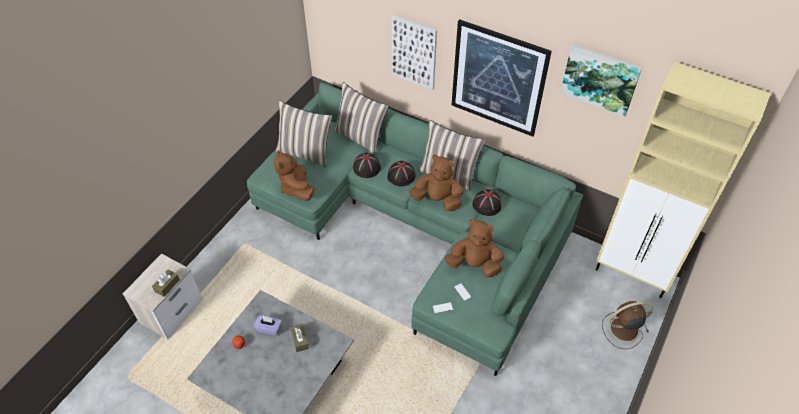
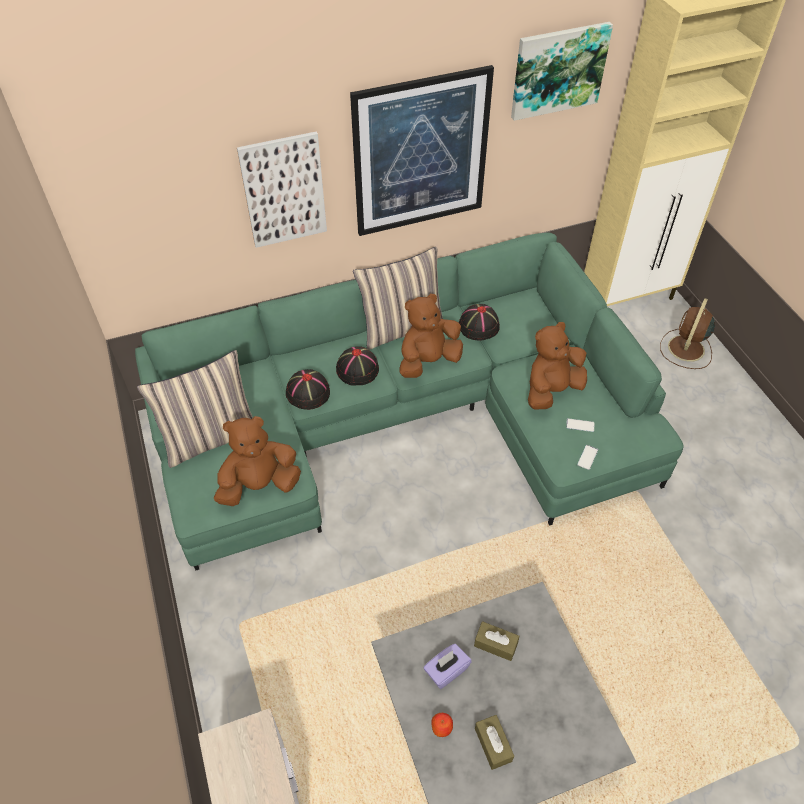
camera: 50 degrees left, 0 degrees up
brown tissue box [152,269,180,297] -> brown tissue box moved to [475,715,514,770]
brown plush toy [274,150,314,201] -> brown plush toy turned 135 degrees clockwise [214,416,301,506]
pillow [333,82,388,155] -> none

